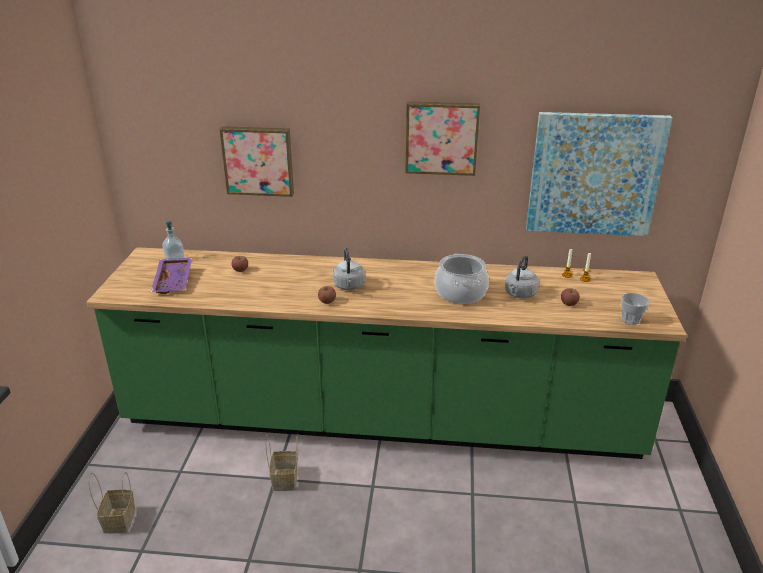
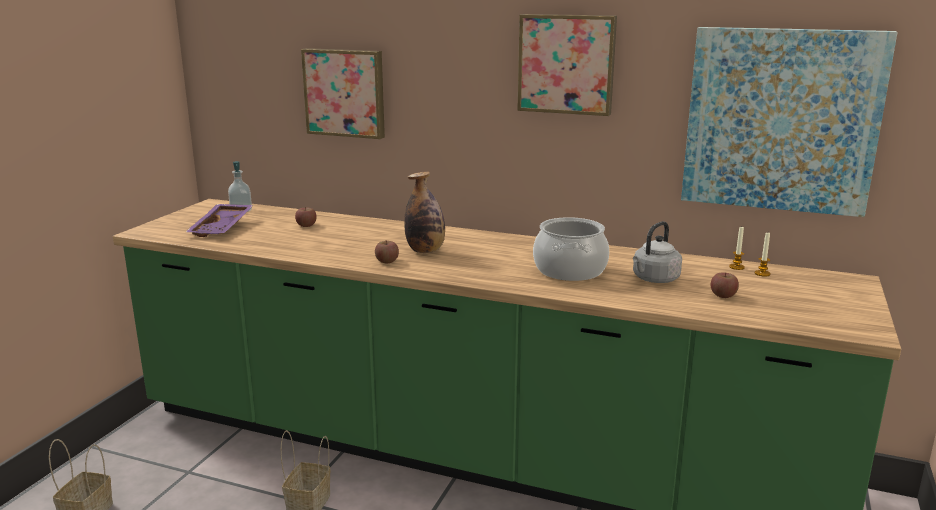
camera: 15 degrees right, 10 degrees down
grey kettle [333,248,365,290] -> bottle [404,171,445,253]
cup [621,293,649,325] -> none

